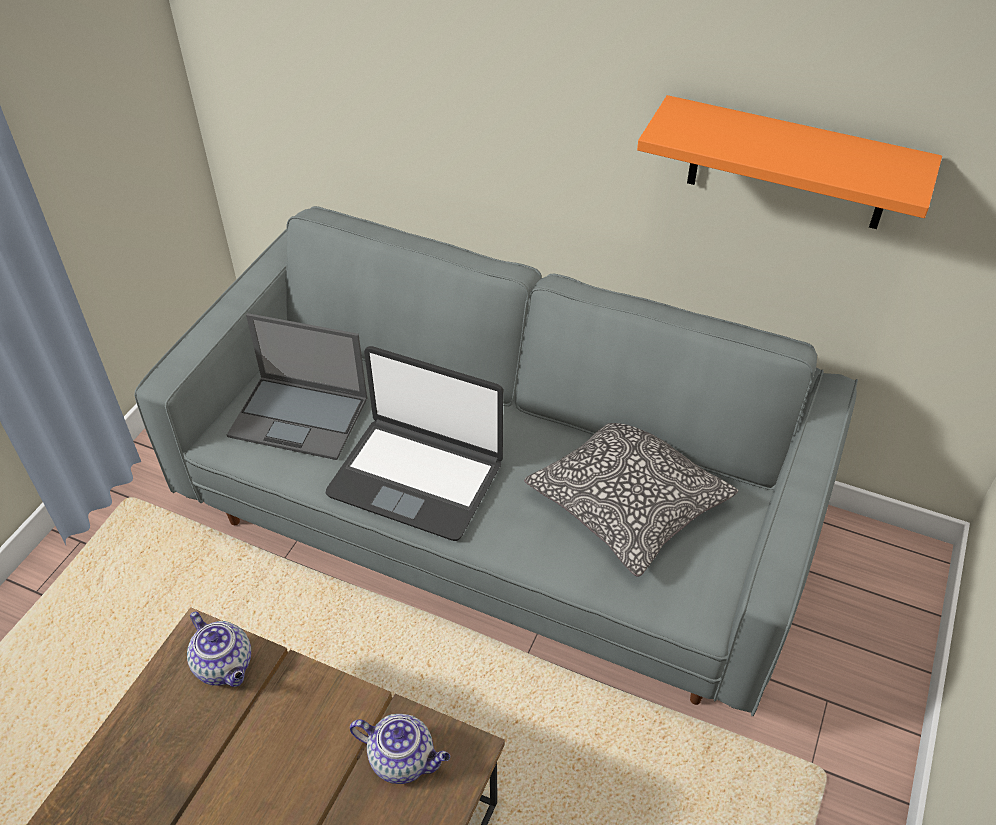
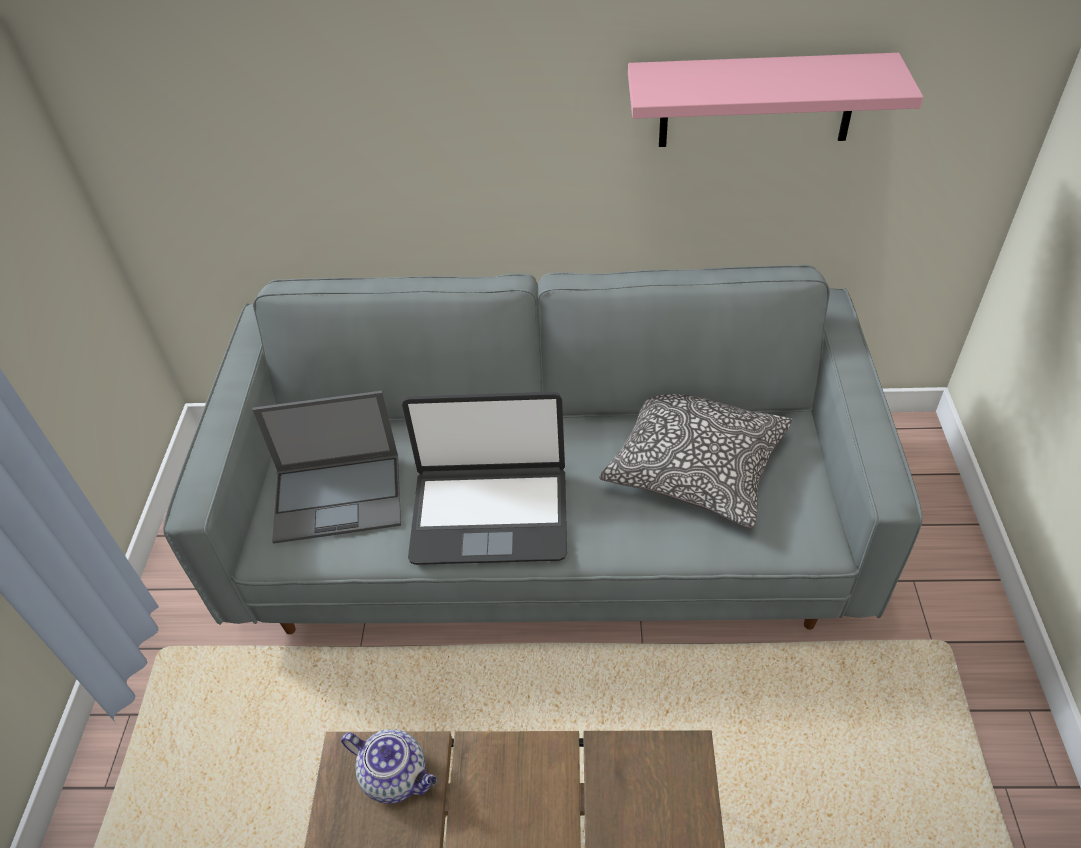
camera: 20 degrees left, 0 degrees up
teapot [350,714,450,784] -> none
orange shelf [637,95,942,229] -> pink shelf [628,53,923,147]

